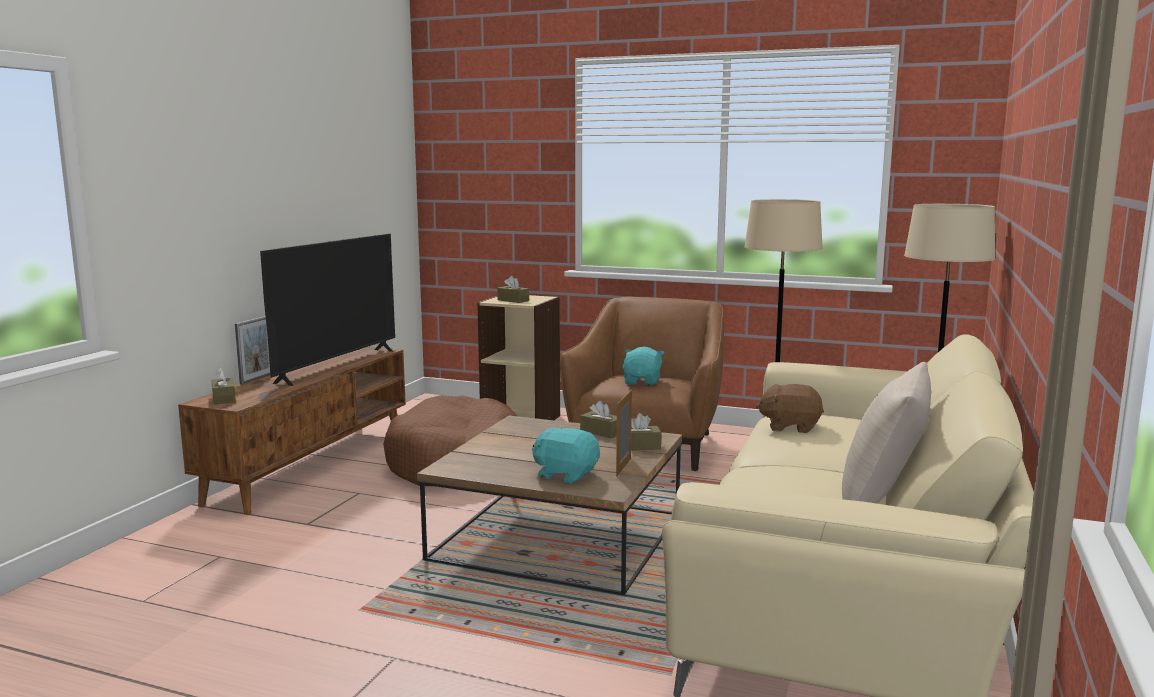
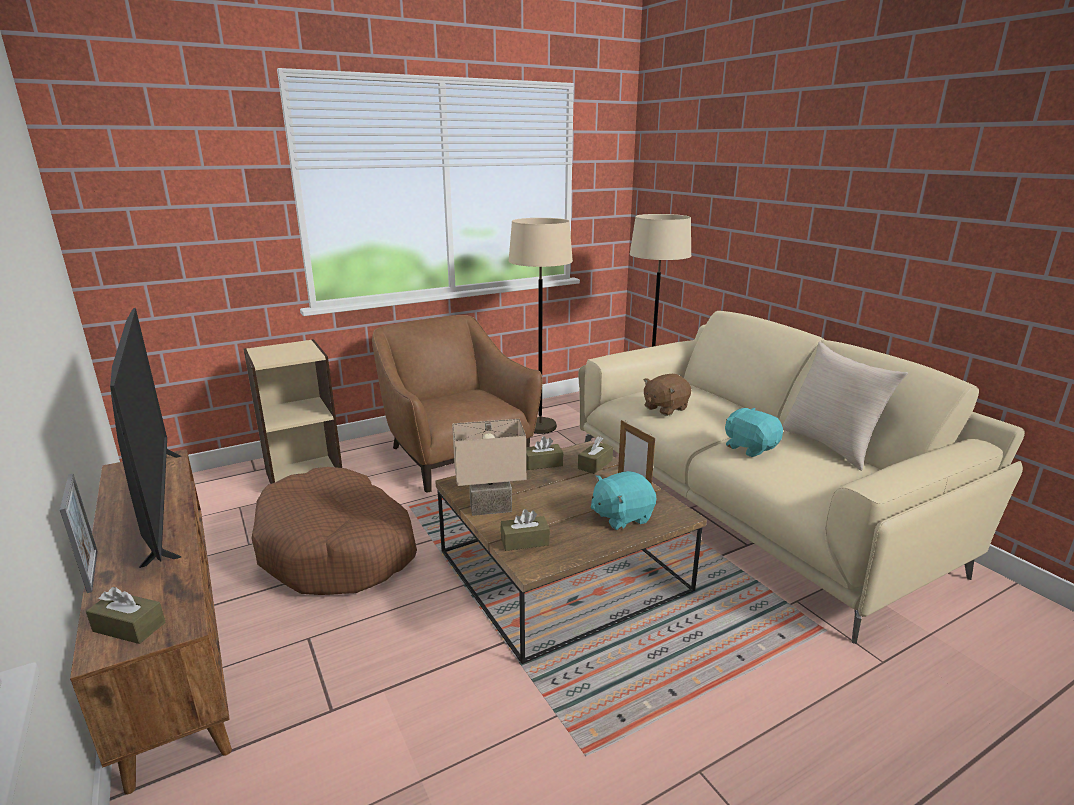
camera: 50 degrees left, 10 degrees up
brown tissue box [497,276,529,303] -> brown tissue box moved to [501,509,550,551]
turquoise plush toy [623,347,664,386] -> turquoise plush toy moved to [725,407,783,457]
none -> beige table lamp [452,419,526,516]

